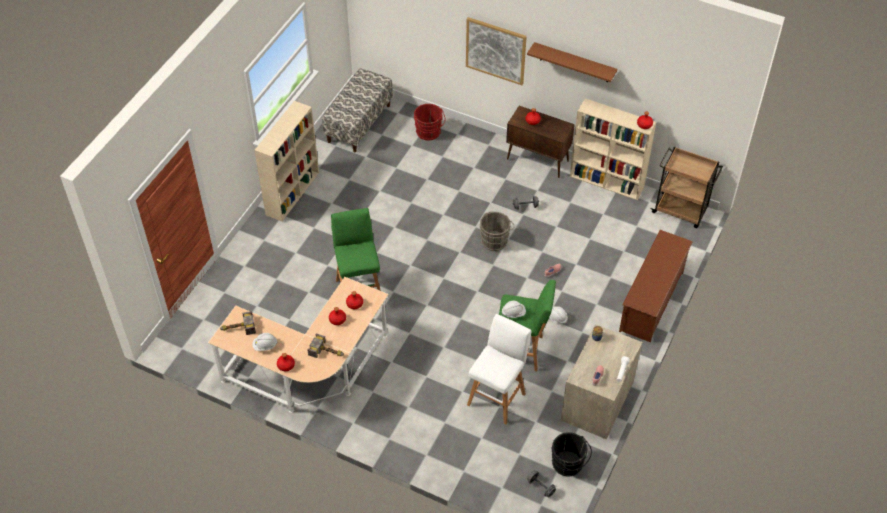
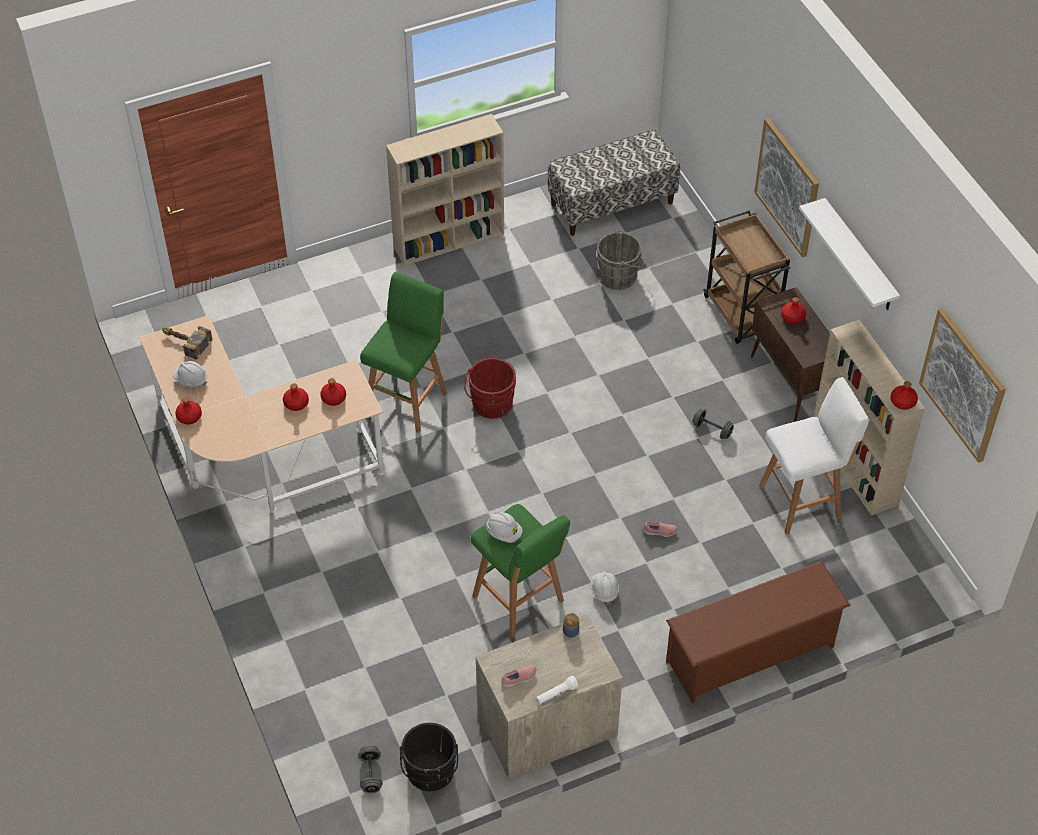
camera: 40 degrees right, 0 degrees up
hammer [307,334,344,358] -> none
red bucket [414,104,446,140] -> red bucket moved to [464,358,516,419]
white stool [467,314,531,424] -> white stool moved to [759,377,869,535]
grey bucket [480,212,515,251] -> grey bucket moved to [597,230,646,290]
brown shelf [527,42,617,82] -> white shelf [799,198,900,310]
brown cart [651,146,723,228] -> brown cart moved to [703,210,790,344]
none -> picture [919,308,1006,463]

